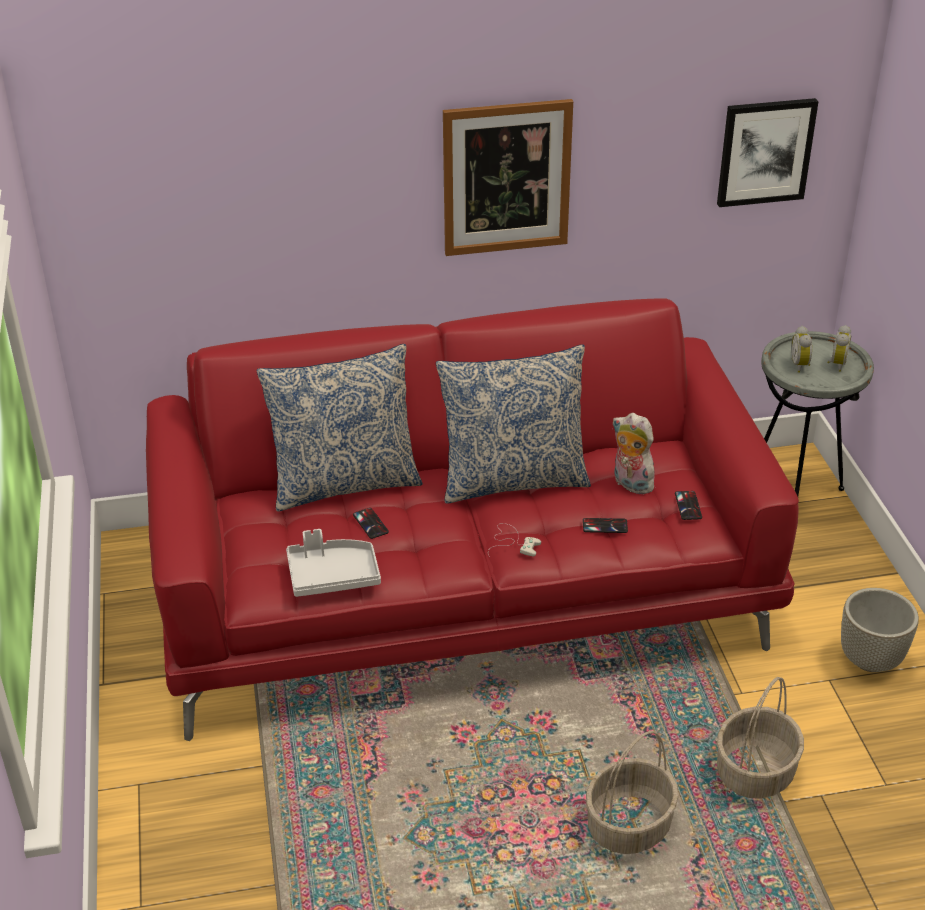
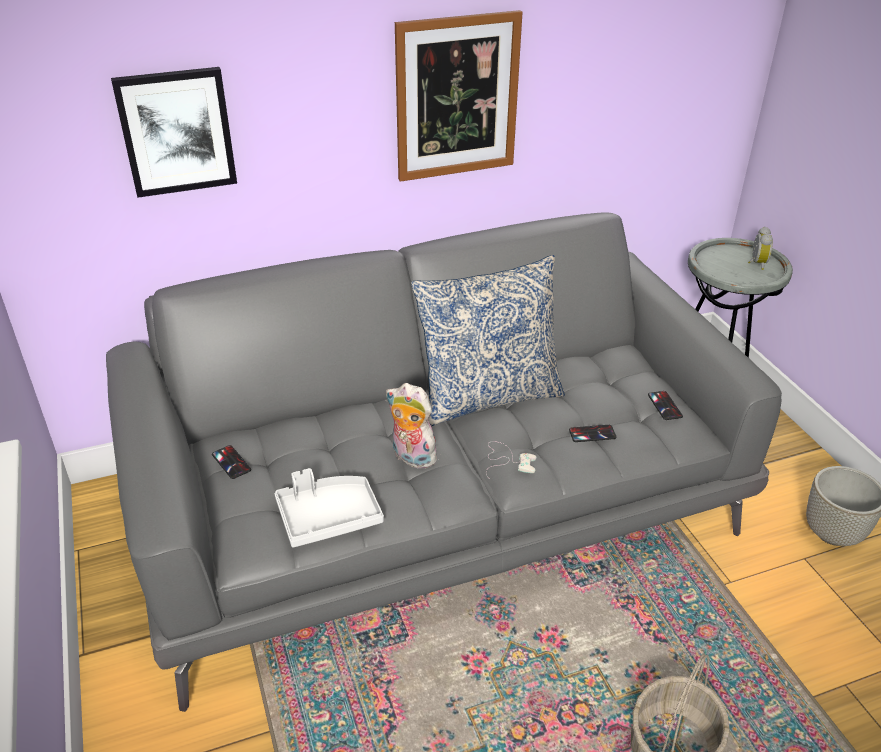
camera: 10 degrees left, 0 degrees up
red sofa [146,298,799,741] -> grey sofa [106,212,782,712]
pillow [257,344,423,512] -> none
phone [353,508,389,539] -> phone moved to [212,445,251,479]
plush toy [613,413,656,494] -> plush toy moved to [386,383,439,469]
picture [717,98,819,207] -> picture moved to [111,67,237,198]
basket [717,677,804,799] -> none
alarm clock [791,326,812,373] -> none

